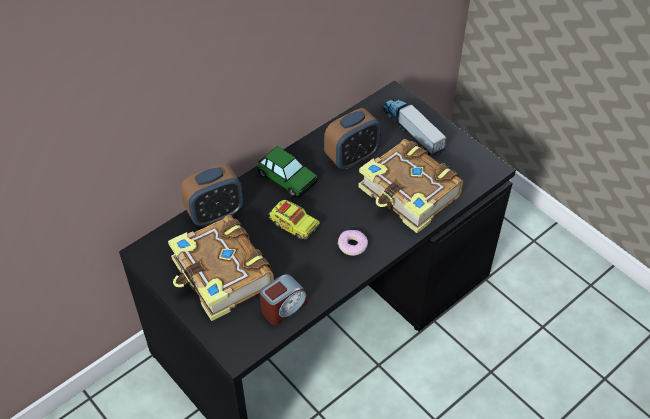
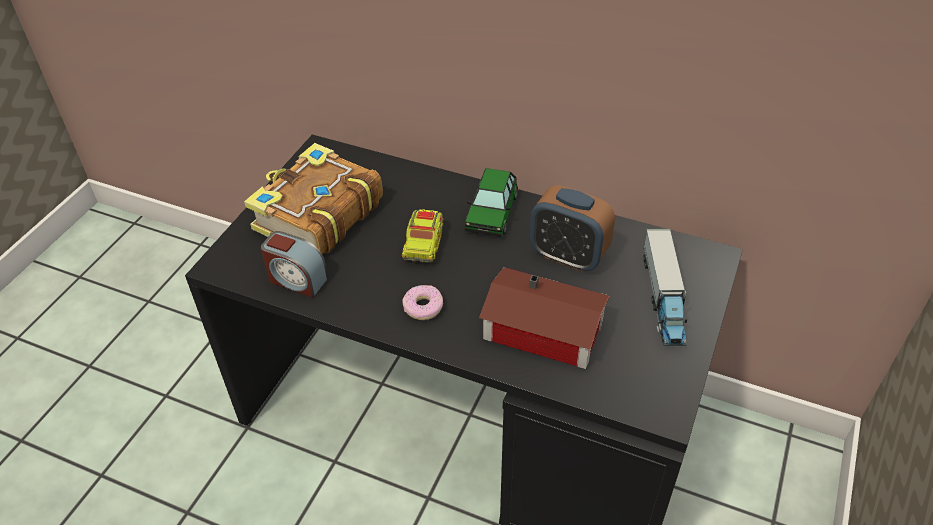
camera: 65 degrees right, 5 degrees down
alarm clock [181,164,244,226] -> none
book [358,139,463,233] -> toy house [479,267,610,369]
toy truck [382,100,447,156] -> toy truck turned 150 degrees clockwise [643,229,687,346]

